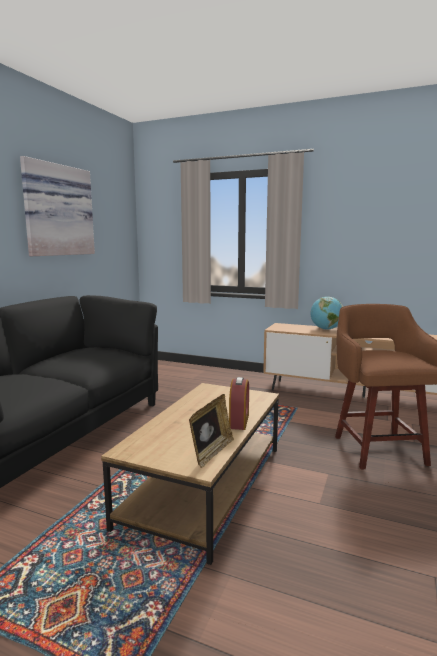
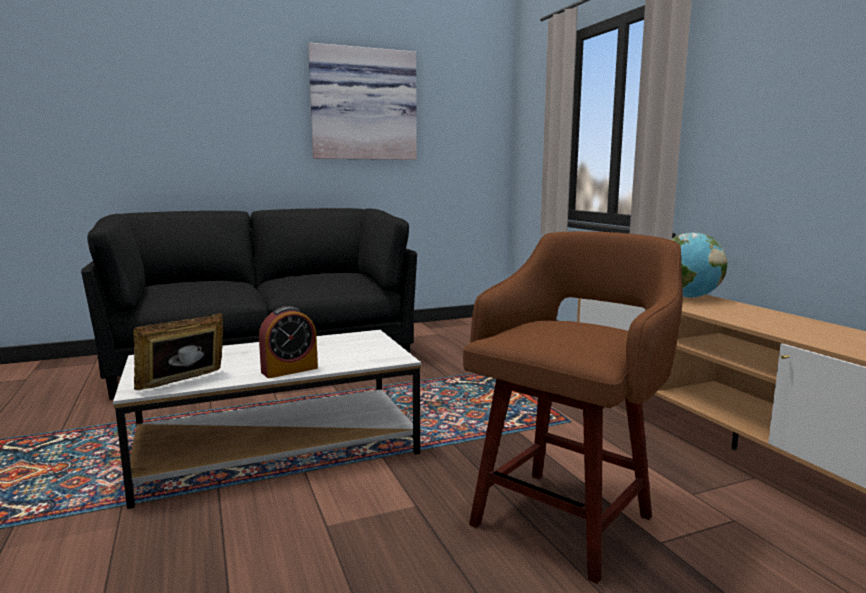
camera: 45 degrees right, 0 degrees up
brown coffee table [101,383,279,565] -> white coffee table [113,330,421,509]
picture frame [189,394,234,468] -> picture frame turned 150 degrees clockwise [133,313,223,390]

